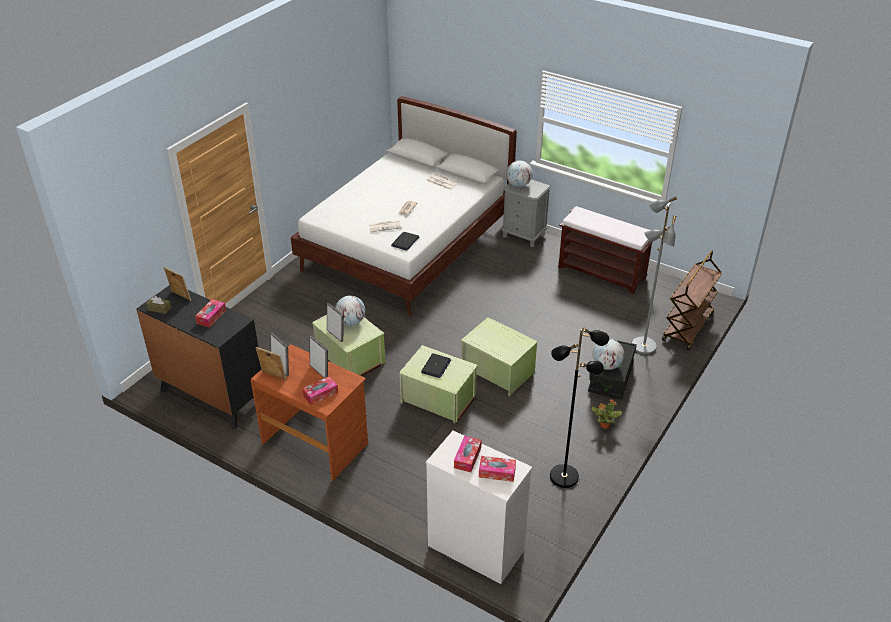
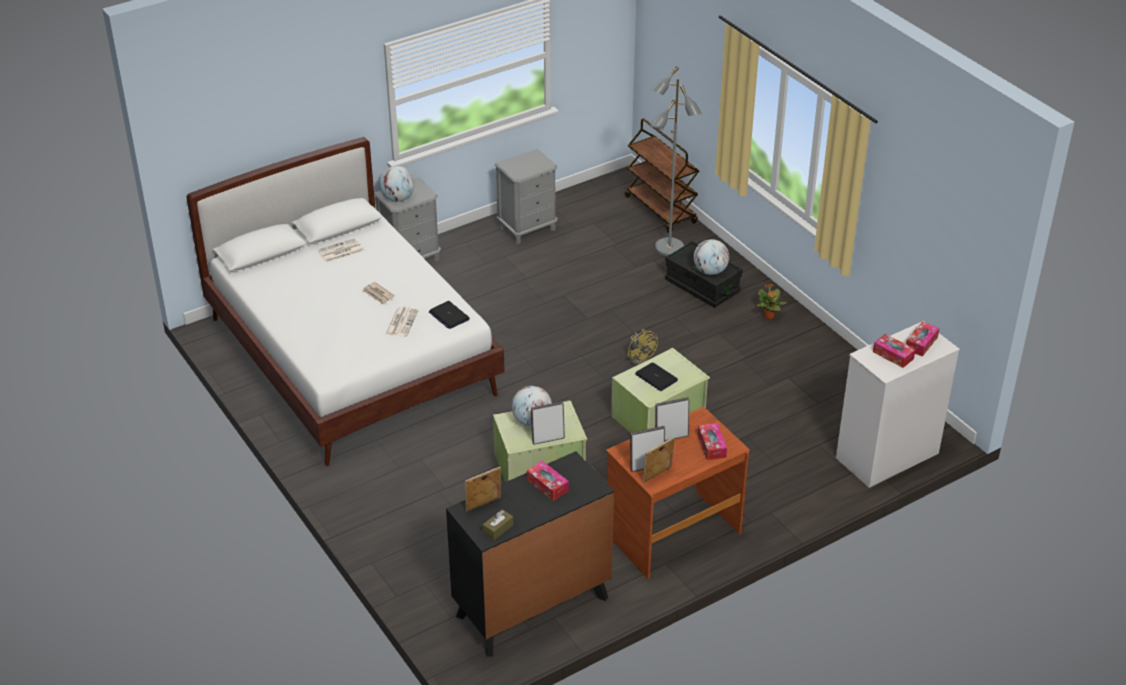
camera: 65 degrees left, 0 degrees up
green storage box [461,317,537,396] -> yellow fan [627,329,658,366]
black floor lamp [550,328,609,488] -> none
brown bench [558,206,652,294] -> grey nightstand [495,149,558,244]

